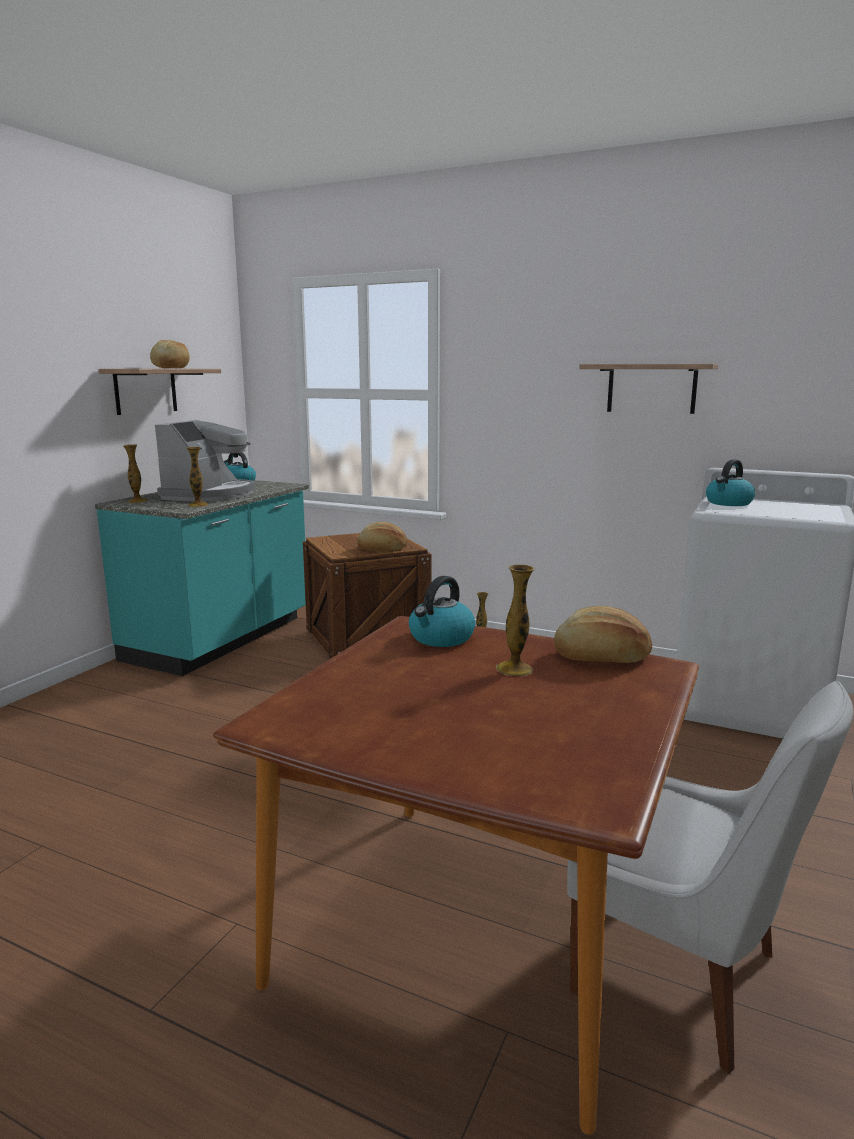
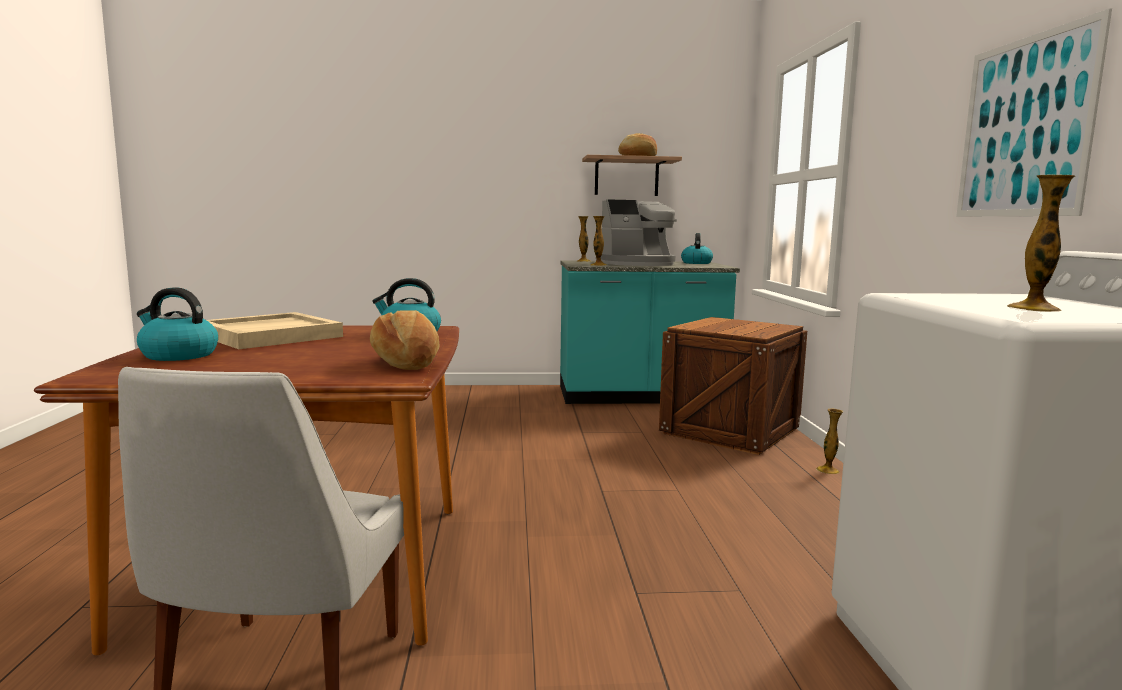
camera: 60 degrees right, 5 degrees down
bread [357,522,408,550] -> none
vase [496,564,535,676] -> vase moved to [1007,175,1075,312]
shelf [579,364,718,414] -> picture [956,8,1112,216]
kettle [706,459,755,506] -> kettle moved to [137,287,218,361]
none -> beige tray [207,312,343,349]

